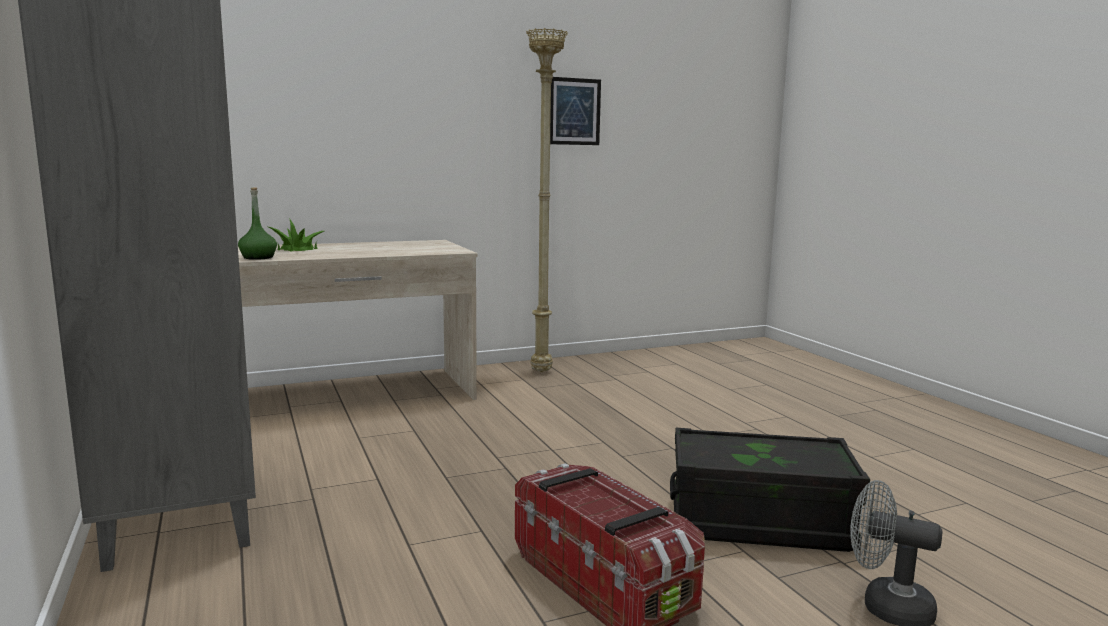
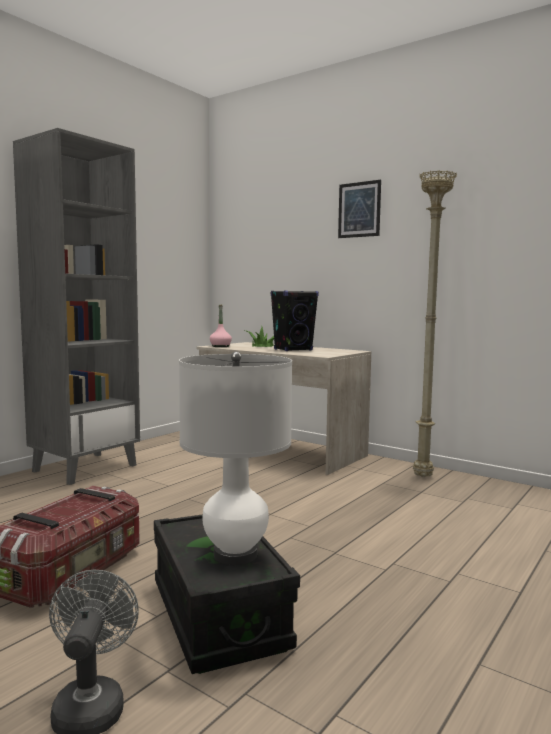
camera: 60 degrees right, 5 degrees down
green bottle [238,187,277,260] -> pink bottle [210,304,232,347]
picture [550,77,601,145] -> picture moved to [338,180,381,238]
none -> white table lamp [179,352,292,565]
none -> black speaker [271,290,319,351]

